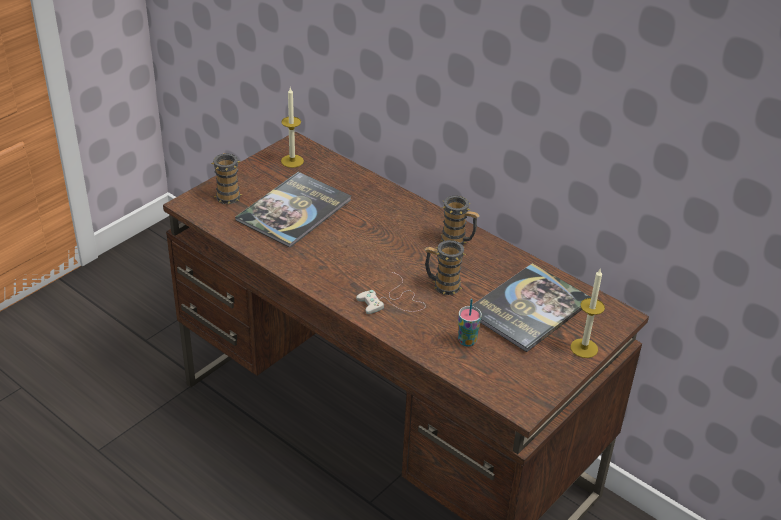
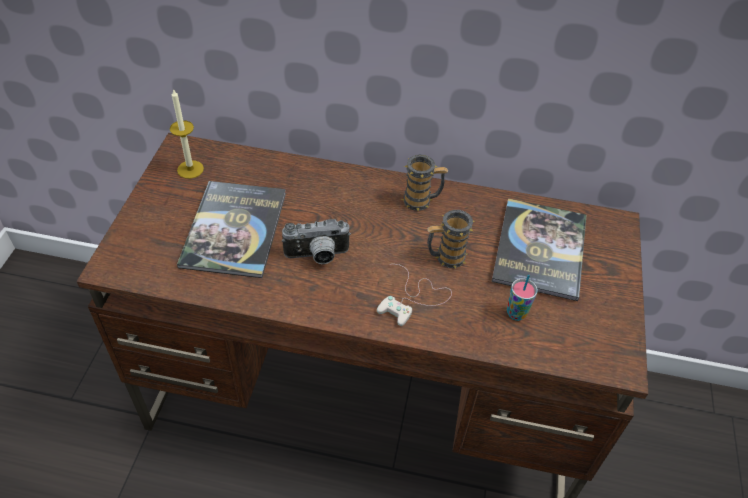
camera: 30 degrees left, 10 degrees up
mug [211,153,243,204] -> none
candle [570,269,605,358] -> none
none -> camera [282,219,351,264]

